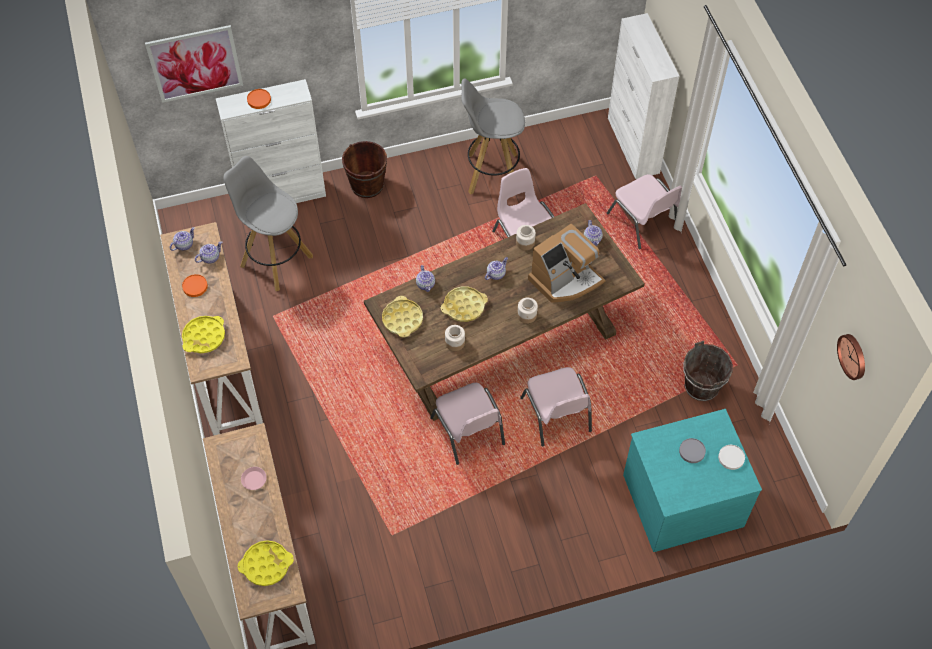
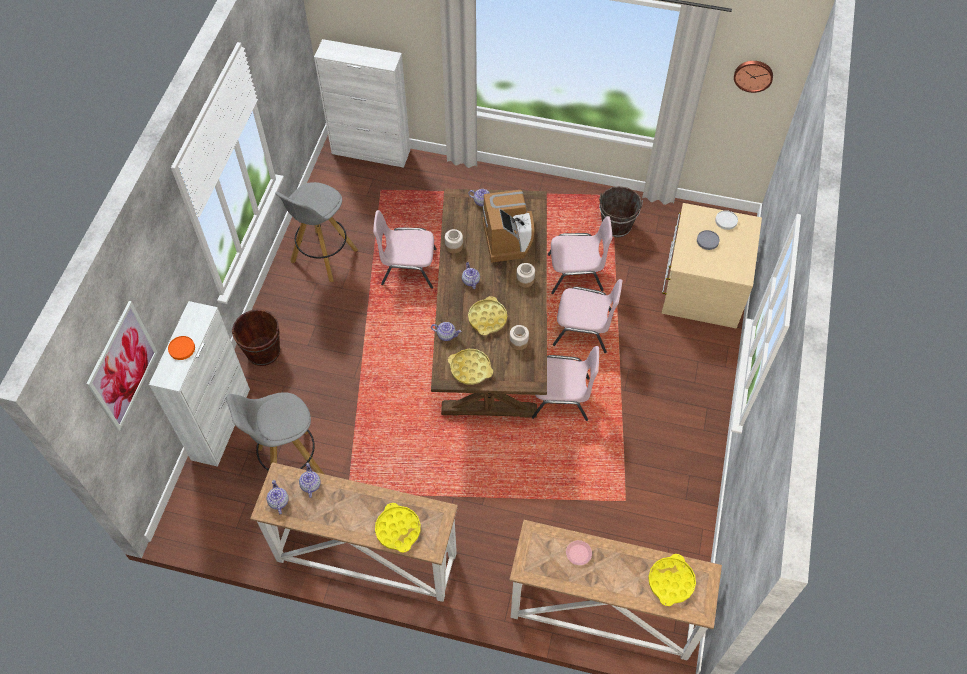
camera: 60 degrees left, 0 degrees up
orange plate [182,274,208,297] -> none
pink chair [606,174,682,249] -> pink chair moved to [548,216,612,294]
turquoise dresser [623,409,762,552] -> beige dresser [662,203,762,328]

